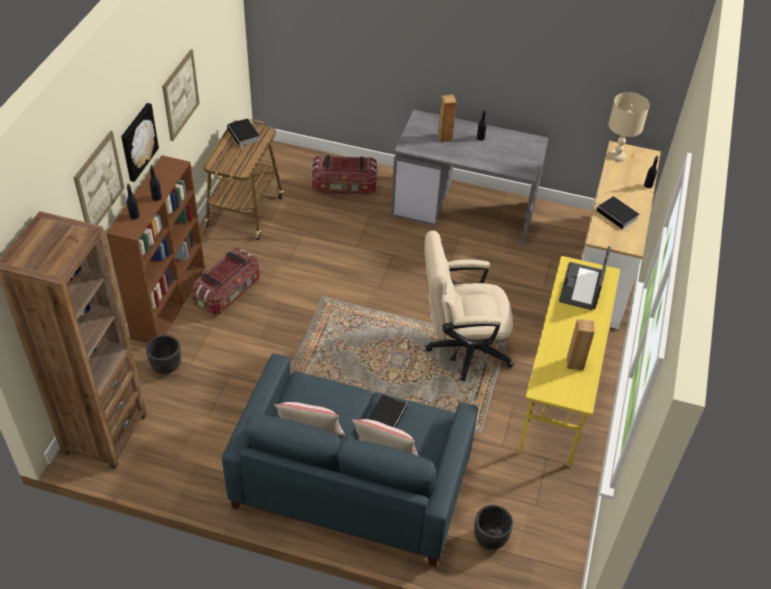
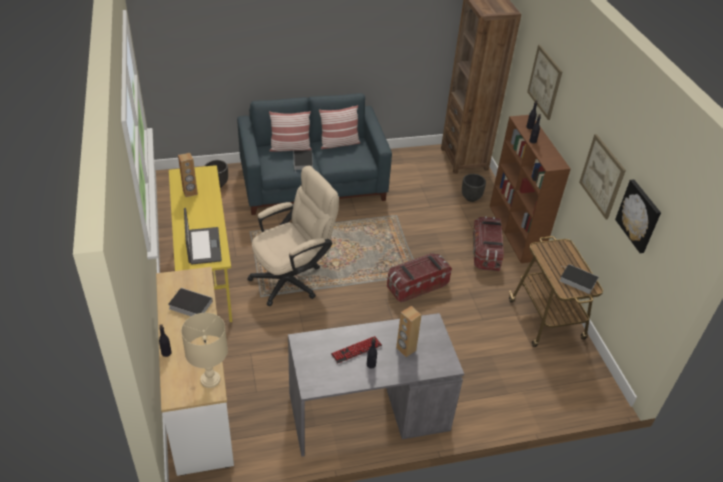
camera: 150 degrees right, 5 degrees down
picture [121,103,159,182] -> picture moved to [615,179,661,253]
storage box [311,155,378,195] -> storage box moved to [387,253,452,303]
none -> keyboard [331,336,382,363]

